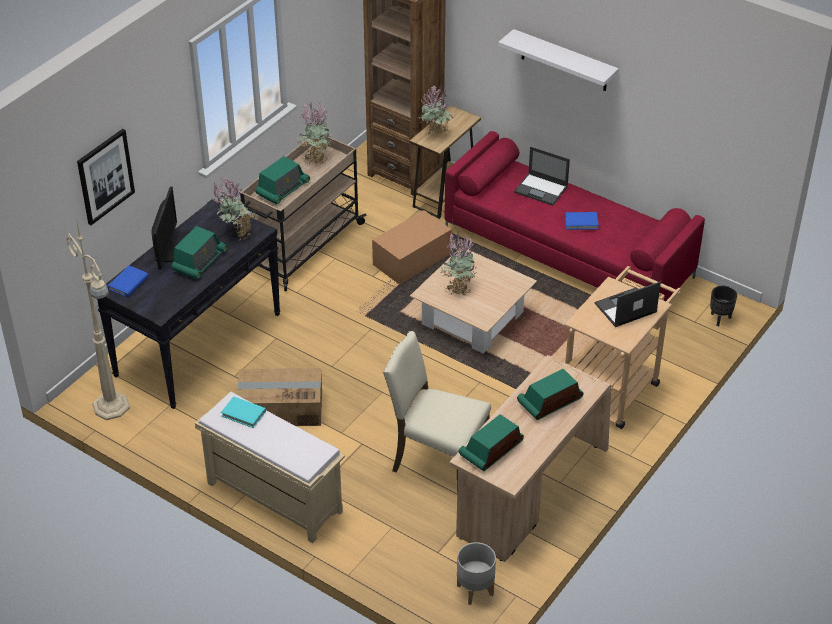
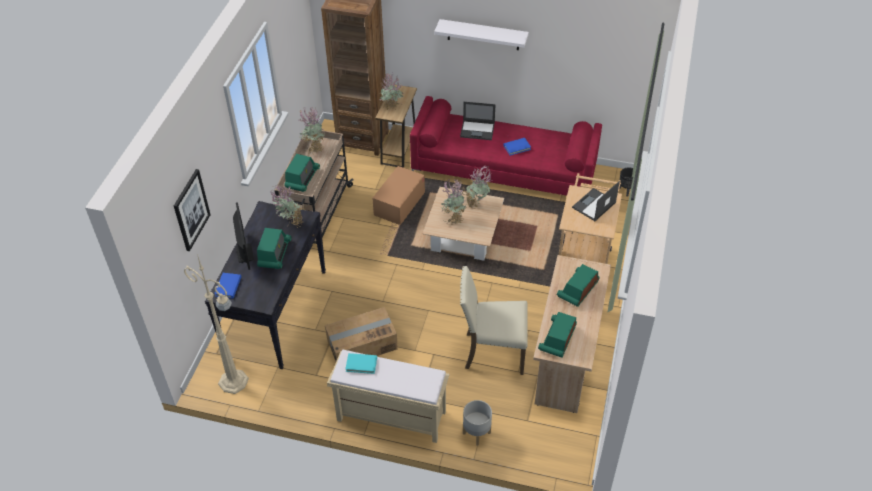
camera: 20 degrees left, 5 degrees up
grey planter [457,542,496,605] -> grey planter moved to [463,400,492,445]
none -> potted plant [462,166,491,209]

